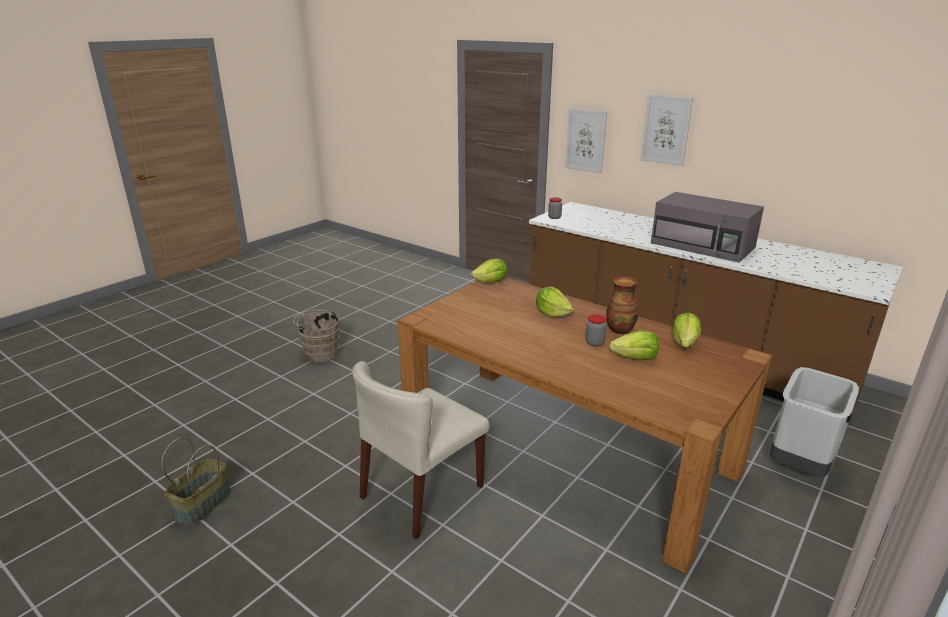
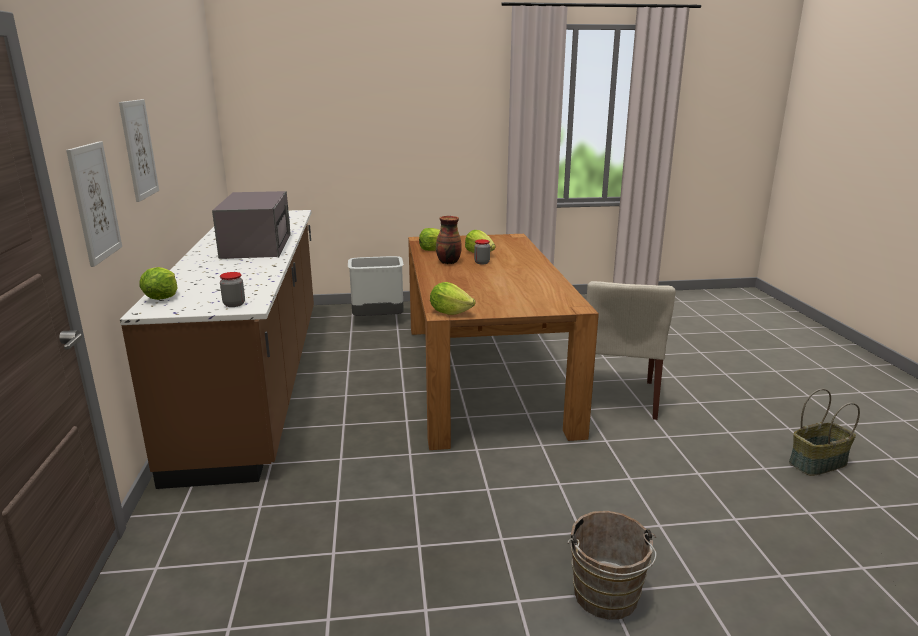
camera: 135 degrees left, 5 degrees down
beige chair [352,361,489,539] -> beige chair turned 105 degrees clockwise [586,281,676,420]
lettuce [536,286,574,317] -> lettuce moved to [140,267,178,300]

